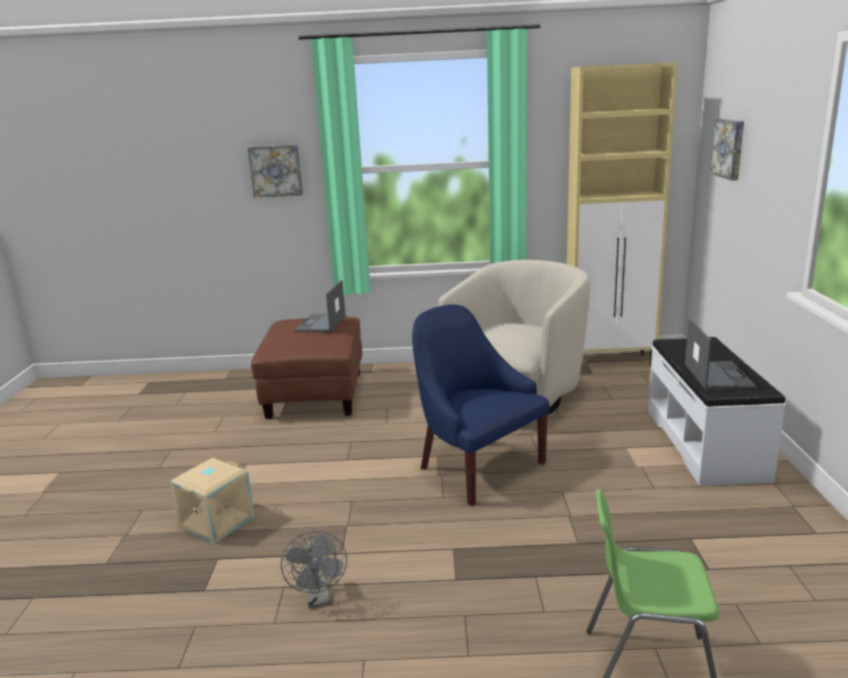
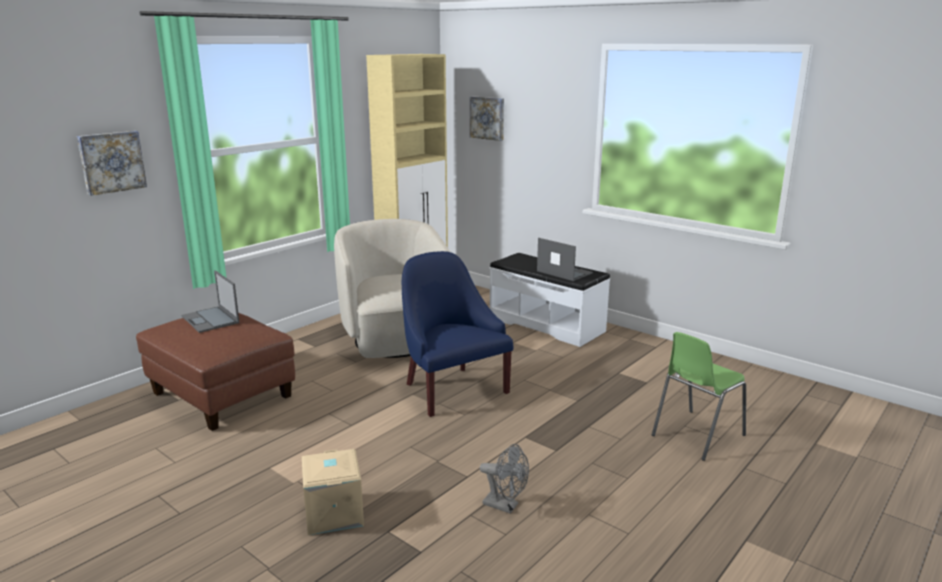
camera: 50 degrees left, 0 degrees up
blue armchair [412,304,550,506] -> blue armchair turned 60 degrees clockwise [402,251,513,417]

